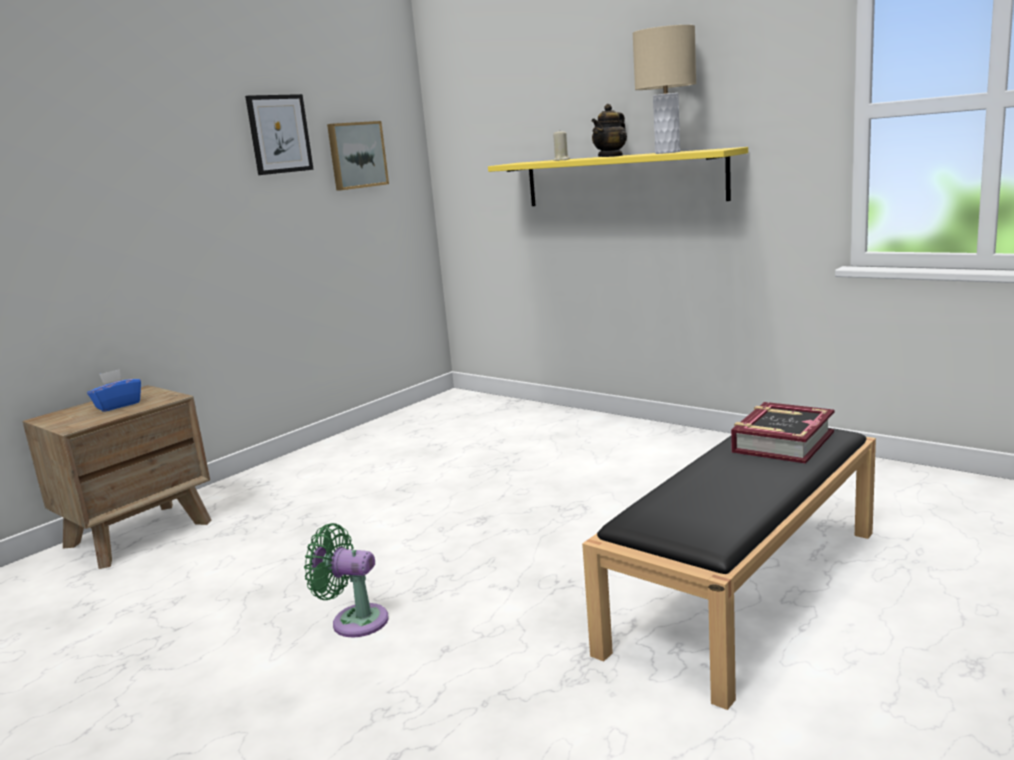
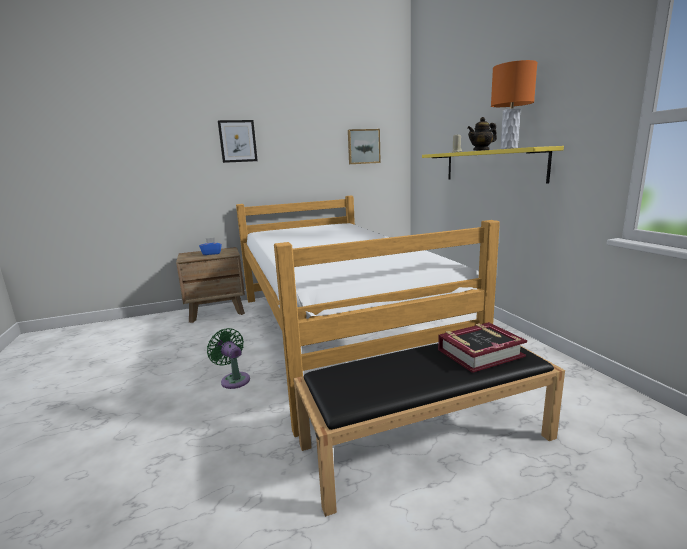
camera: 30 degrees right, 0 degrees up
picture [245,94,314,175] -> picture moved to [218,120,258,163]
beige table lamp [632,25,696,154] -> orange table lamp [491,60,537,149]
none -> bed [236,196,500,437]

